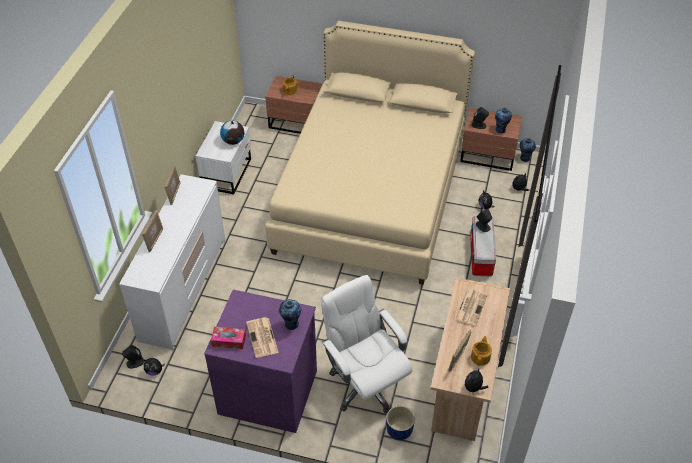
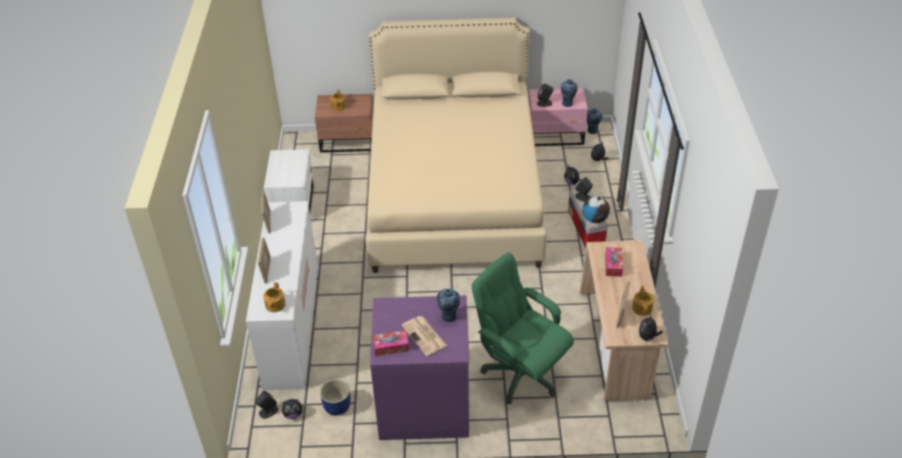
camera: 15 degrees left, 5 degrees down
globe [220,120,244,145] -> globe moved to [582,196,610,223]
white office chair [321,275,412,414] -> green office chair [472,252,574,405]
blue planter [386,406,415,440] -> blue planter moved to [320,379,351,416]
newspaper [455,289,487,326] -> tissue box [605,247,623,277]
brown nightstand [460,108,522,171] -> pink nightstand [529,88,588,146]
none -> teapot [263,282,286,312]

